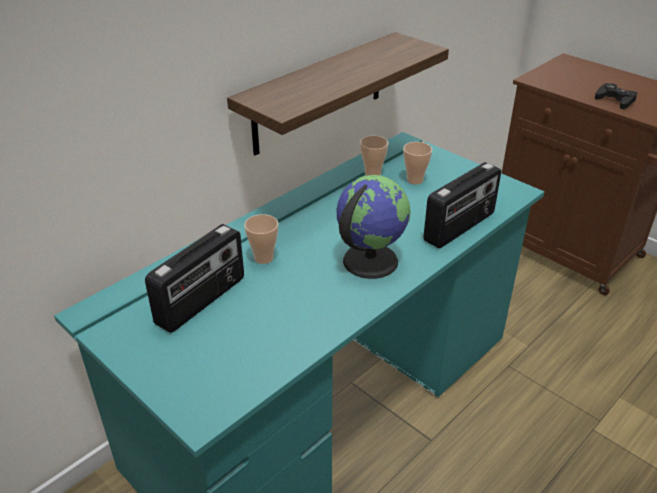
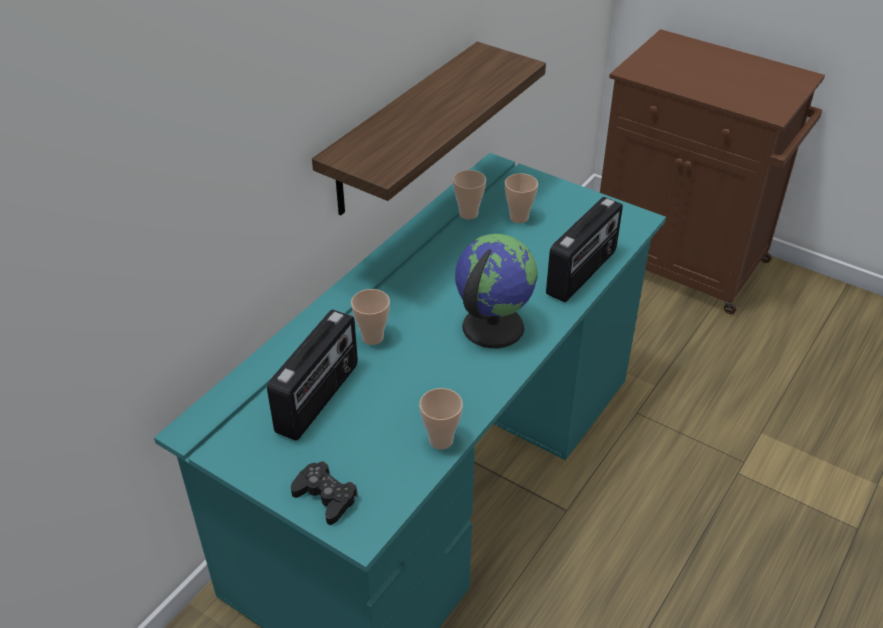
camera: 10 degrees left, 5 degrees up
black game controller [595,83,637,109] -> black game controller moved to [291,461,358,525]
none -> cup [419,388,463,450]

